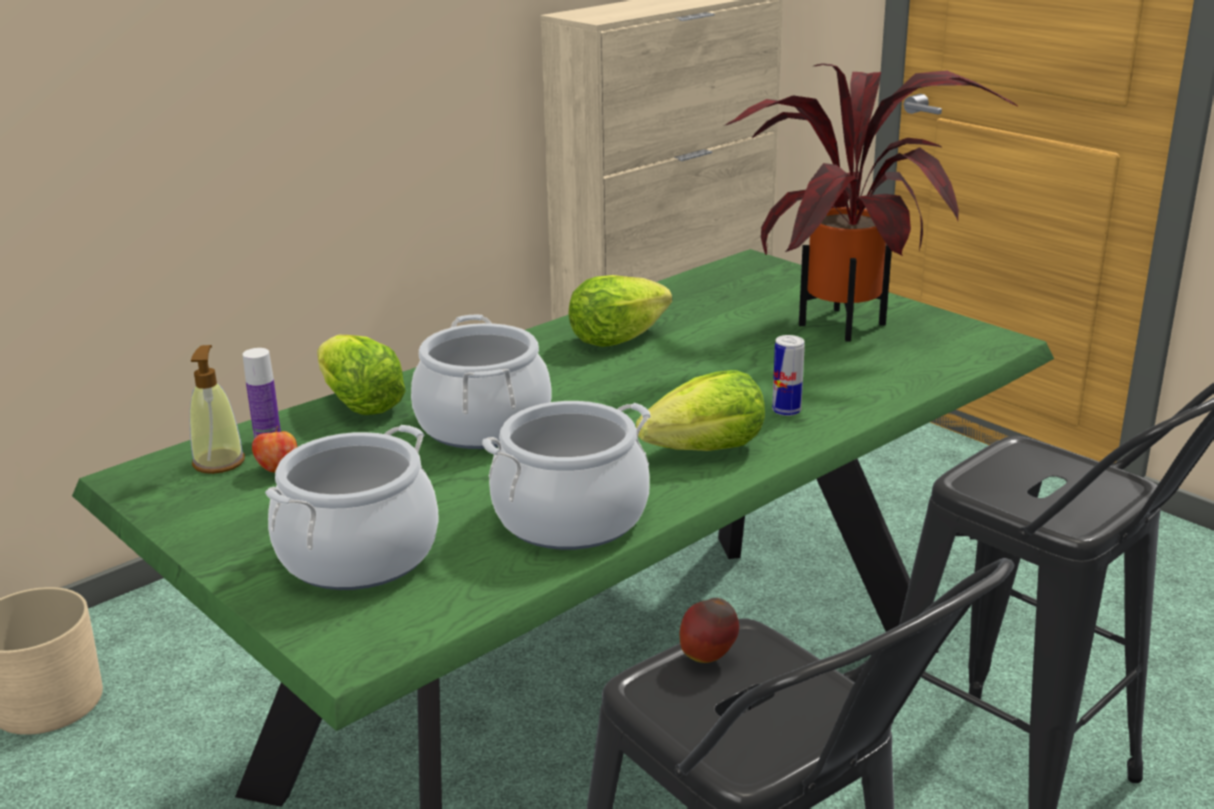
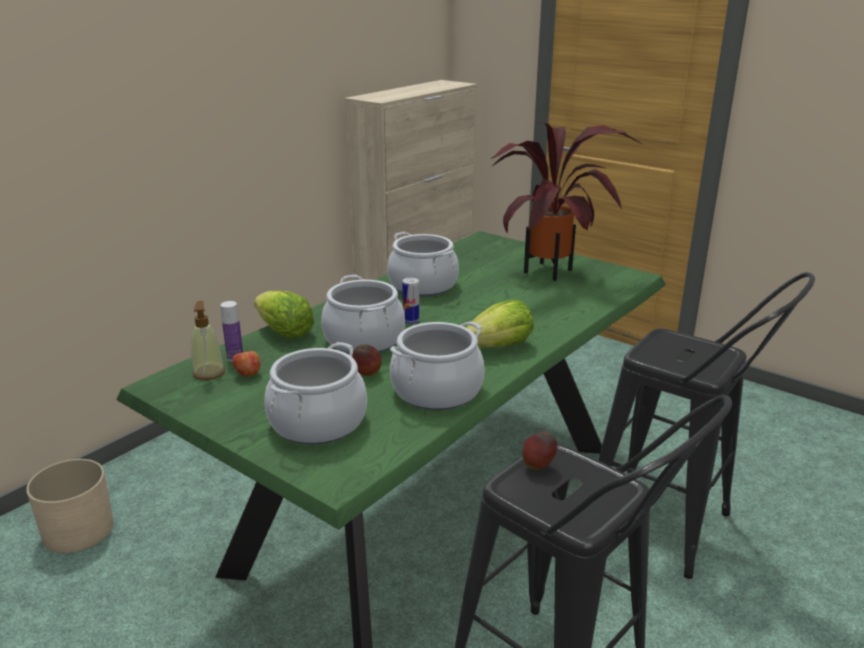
camera: 10 degrees left, 0 degrees up
lettuce [568,275,672,347] -> cooking pot [387,232,459,296]
can [772,335,805,416] -> can moved to [402,278,420,324]
none -> apple [352,344,381,376]

